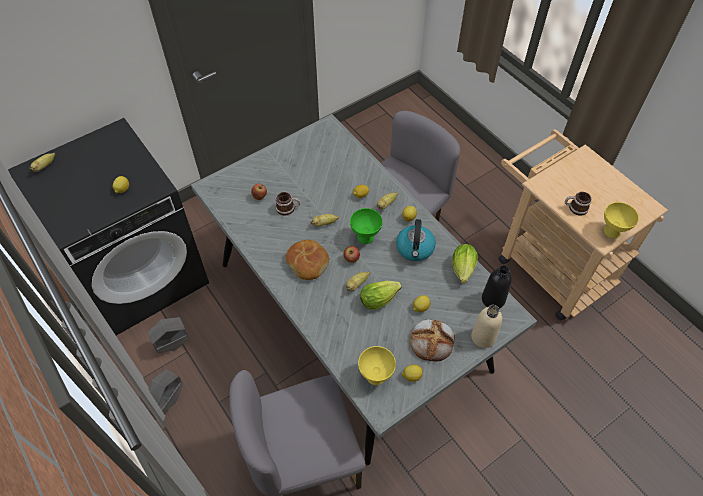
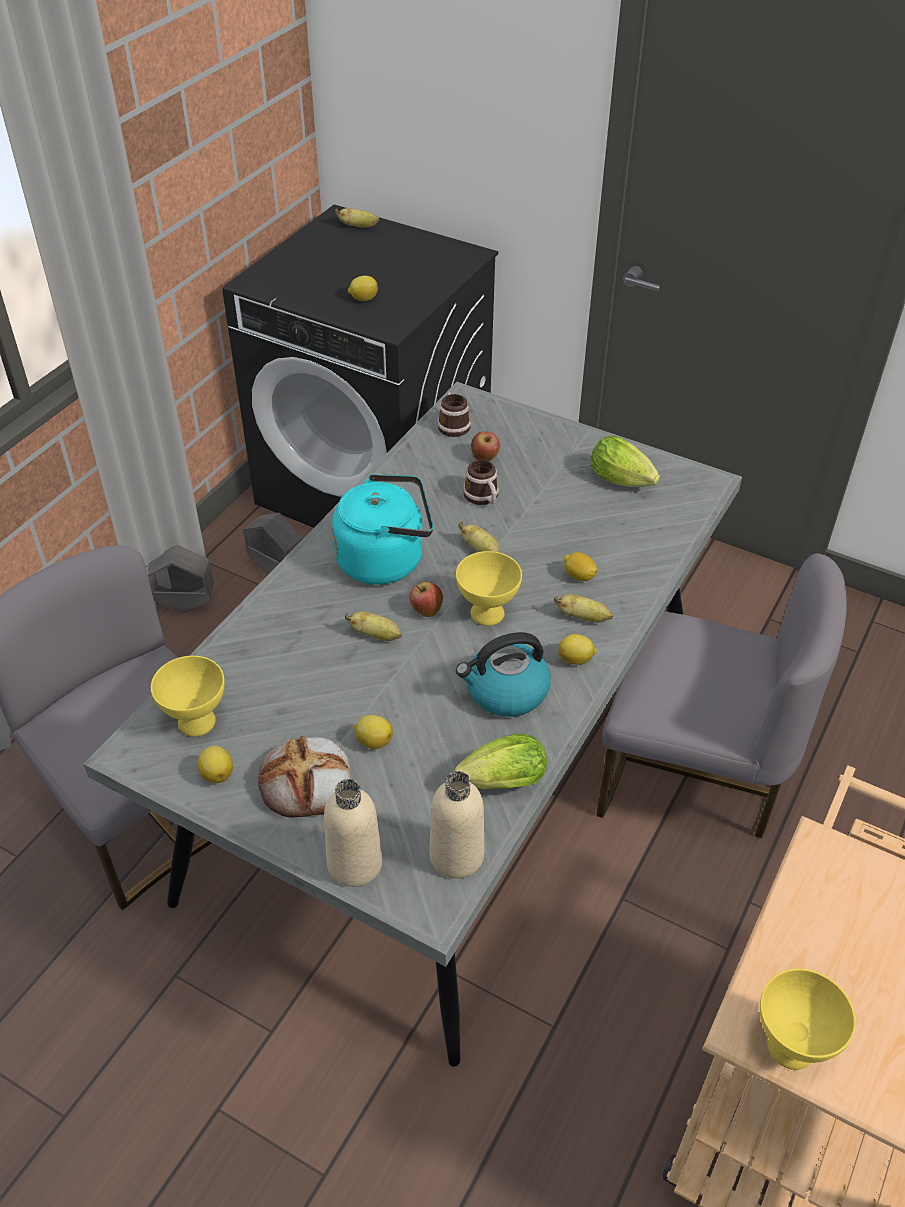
camera: 65 degrees right, 10 degrees down
bread [286,240,329,280] -> turquoise kettle [332,474,433,585]
green bowl [350,208,383,244] -> yellow bowl [456,551,522,626]
lettuce [360,281,401,310] -> lettuce moved to [591,436,660,487]
black bottle [482,265,512,309] -> beige bottle [429,771,484,879]
mug [565,192,592,216] -> mug moved to [437,392,471,437]

